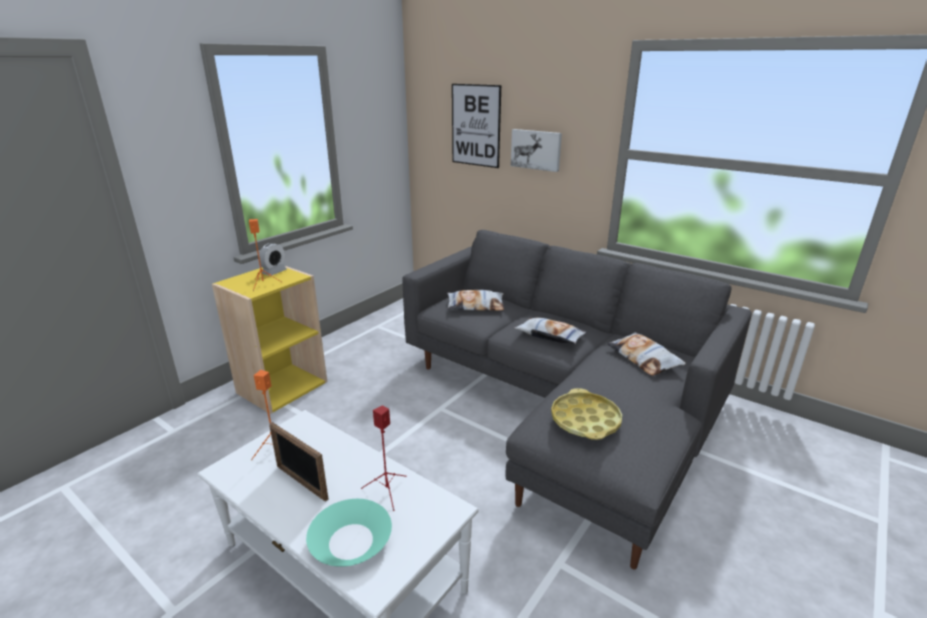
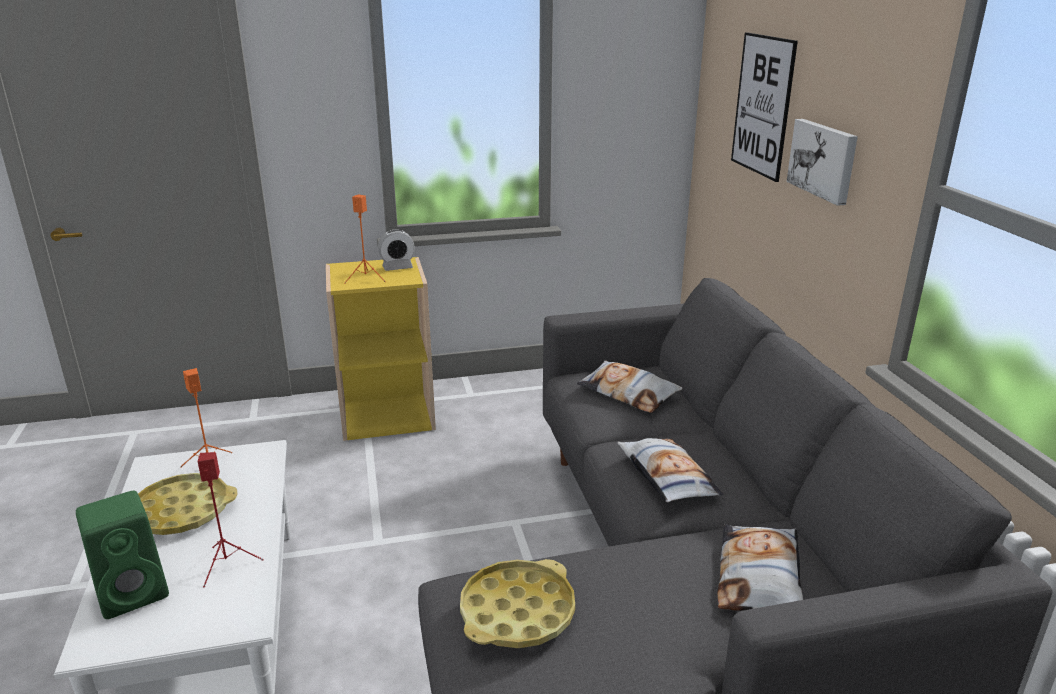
camera: 40 degrees right, 0 degrees up
picture frame [269,422,328,501] -> yellow tray [138,473,237,535]
turquoise bowl [306,499,392,567] -> green speaker [76,490,169,619]

